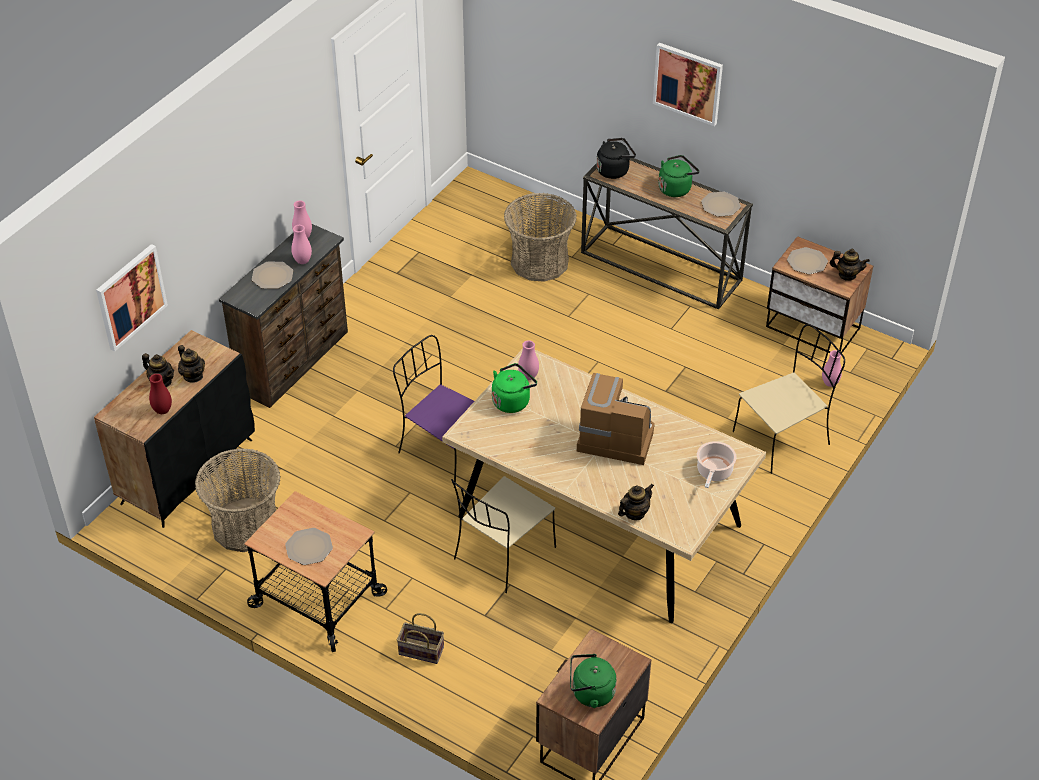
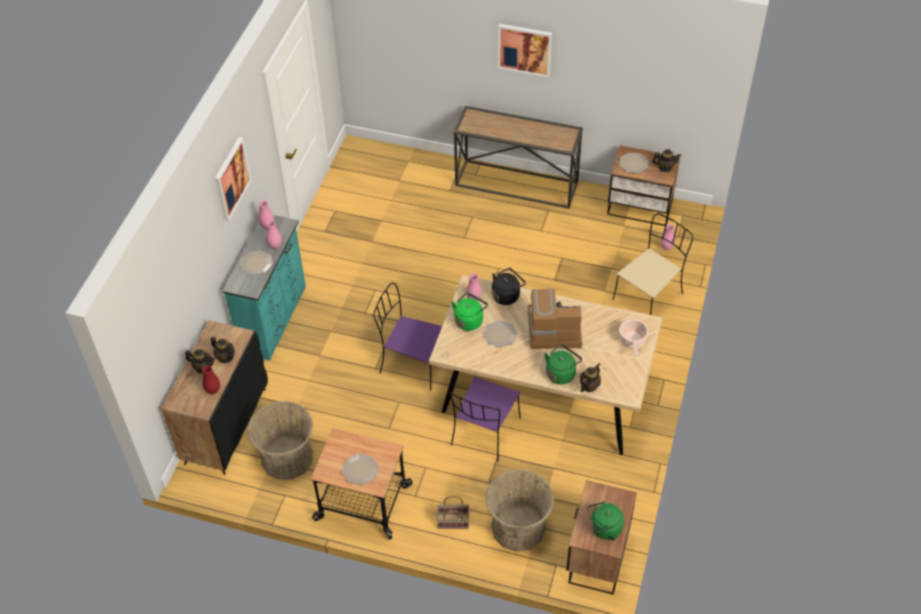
camera: 15 degrees left, 5 degrees up
picture [96,244,168,351] -> picture moved to [215,137,252,221]
brown dresser [219,224,348,408] -> turquoise dresser [223,215,306,361]
beige chair [451,476,556,593] -> purple chair [449,376,521,462]
basket [504,193,577,282] -> basket moved to [485,469,554,552]
black kettle [596,138,636,179] -> black kettle moved to [492,268,526,305]
green kettle [658,155,700,197] -> green kettle moved to [544,344,582,384]
plate [701,192,741,217] -> plate moved to [483,321,517,348]

